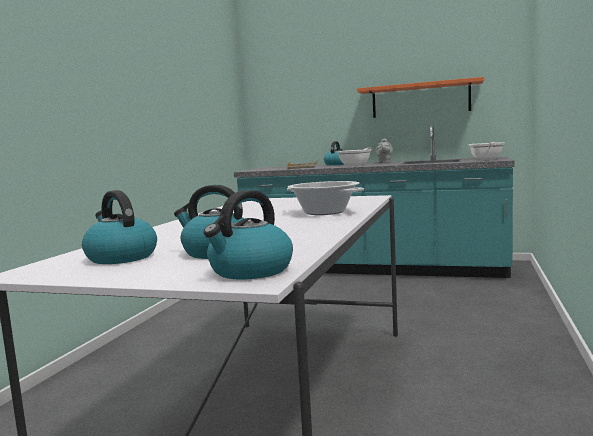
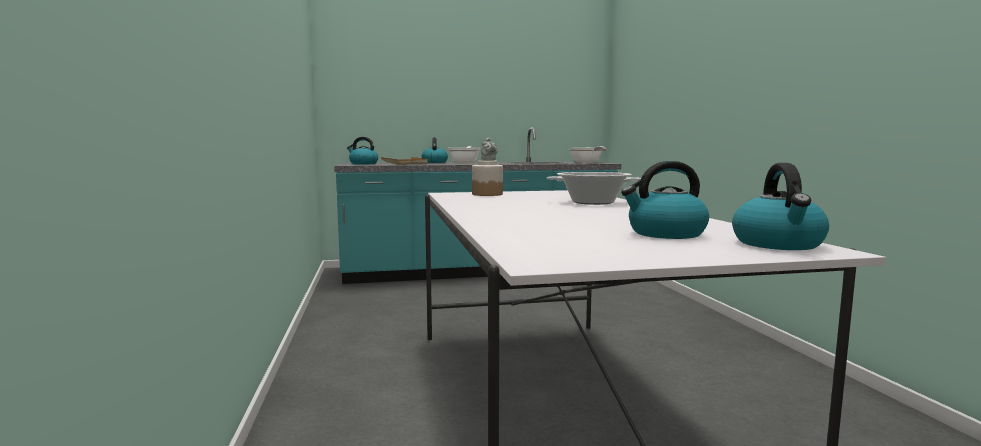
camera: 30 degrees left, 0 degrees up
kettle [82,190,157,264] -> kettle moved to [347,137,378,164]
orange shelf [357,77,484,118] -> none
none -> jar [472,160,503,196]

